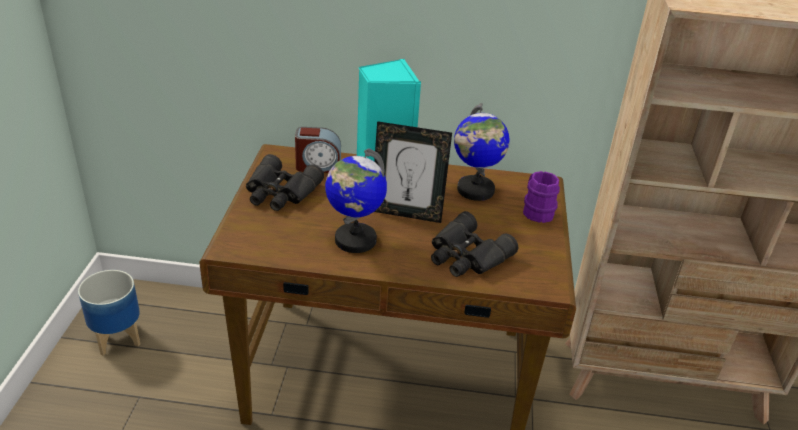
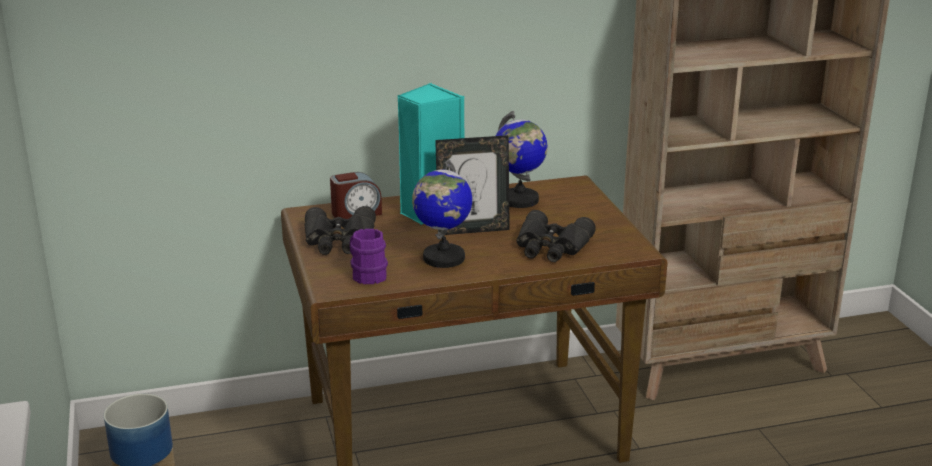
camera: 20 degrees left, 10 degrees down
purple mug [523,171,560,223] -> purple mug moved to [350,229,388,284]

